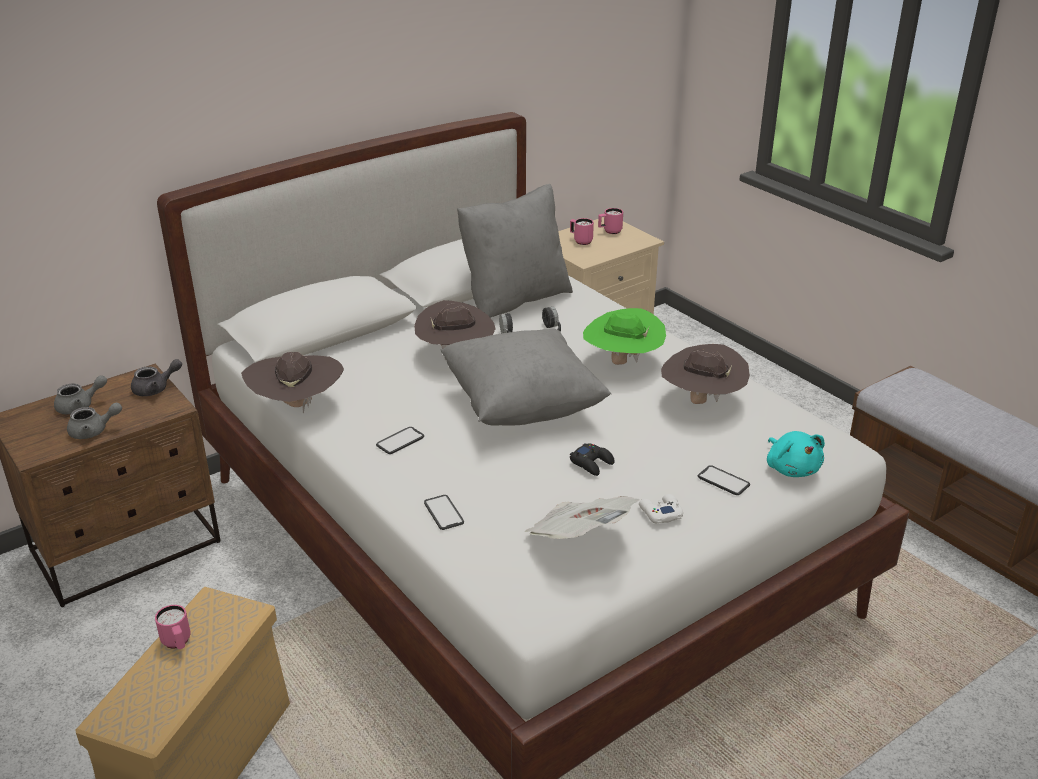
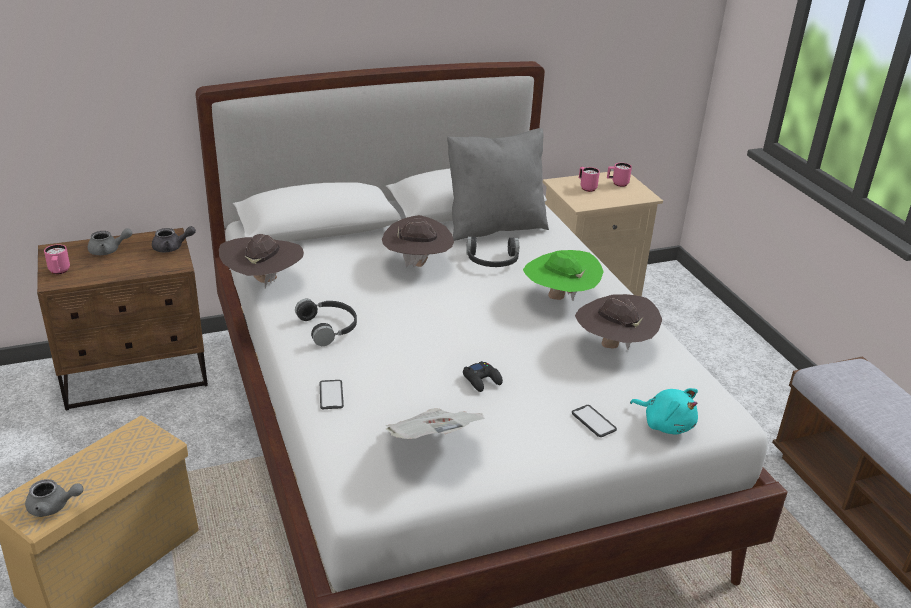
camera: 15 degrees right, 0 degrees up
grey teapot [67,403,122,439] -> grey teapot moved to [25,479,84,517]
pink mug [155,605,191,649] -> pink mug moved to [44,244,70,274]
phone [376,427,424,454] -> black headphones [295,298,357,346]
grey pillow [441,329,611,426] -> none
white game controller [639,494,683,524] -> none
turquoise plush toy [767,431,825,477] -> turquoise plush toy turned 45 degrees counterclockwise [630,388,698,435]

